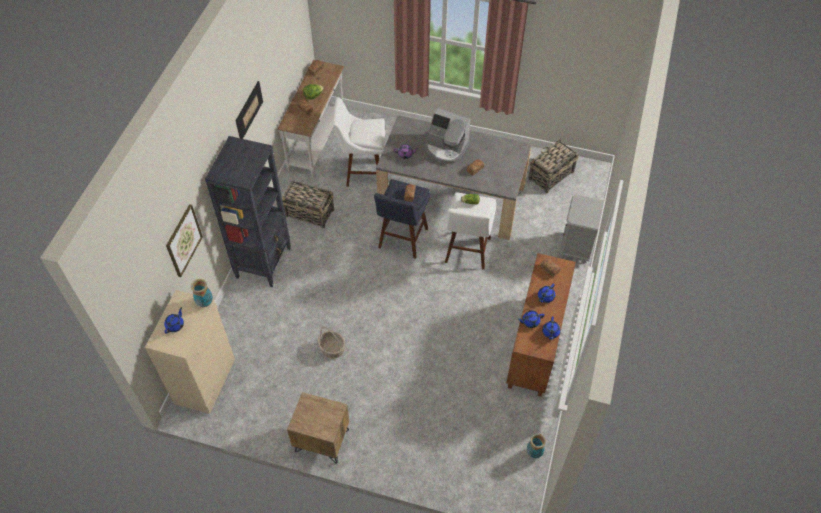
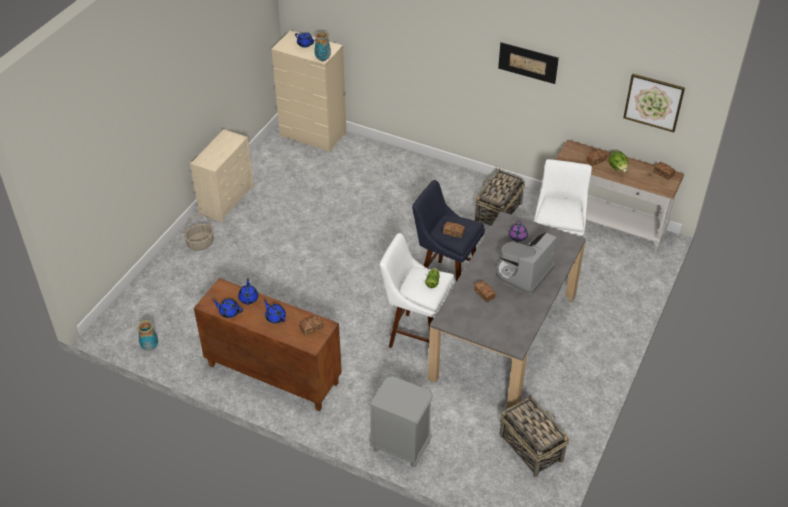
camera: 100 degrees right, 10 degrees down
picture [166,204,203,277] -> picture moved to [623,74,685,132]
black bookcase [205,136,291,287] -> none
brown nightstand [287,392,350,464] -> beige dresser [190,129,254,223]
basket [318,327,345,358] -> basket moved to [184,214,214,251]

